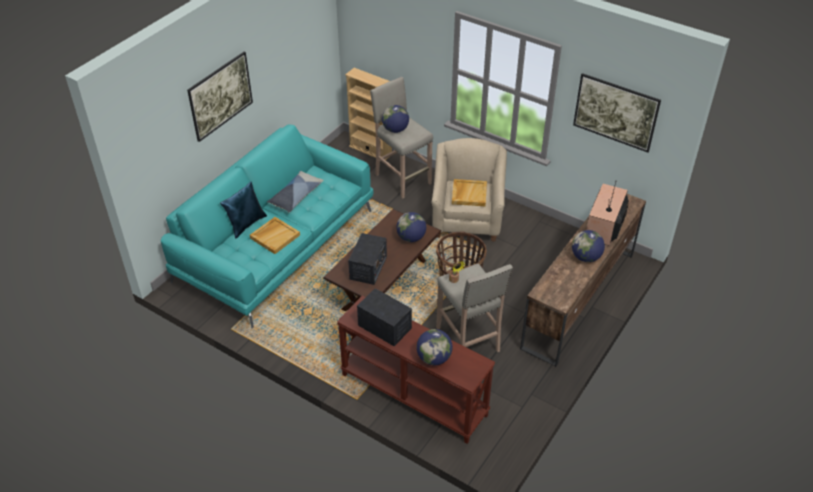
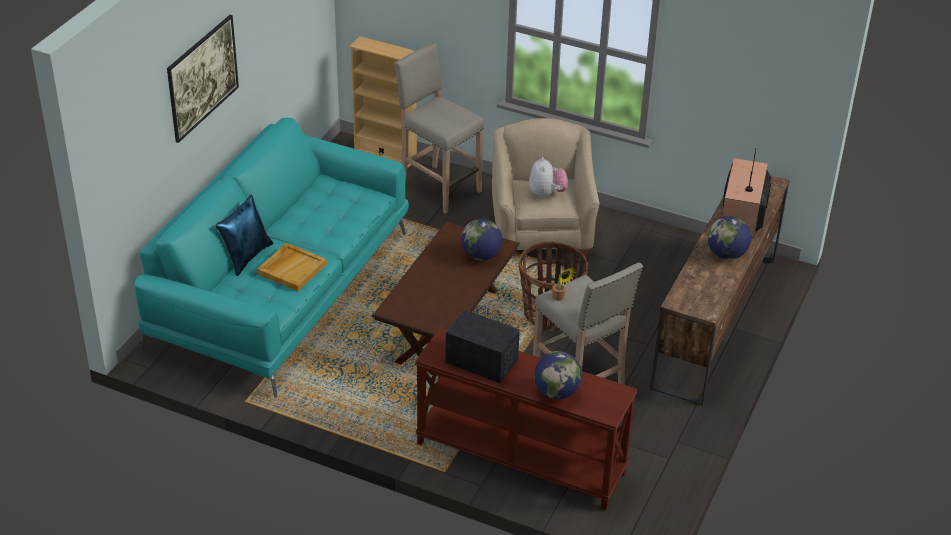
camera: 10 degrees left, 5 degrees down
pillow [267,171,324,212] -> none
radio [348,233,387,285] -> none
globe [382,105,409,133] -> none
beige tray [452,179,487,206] -> plush toy [529,157,568,199]
picture [573,73,661,153] -> none

